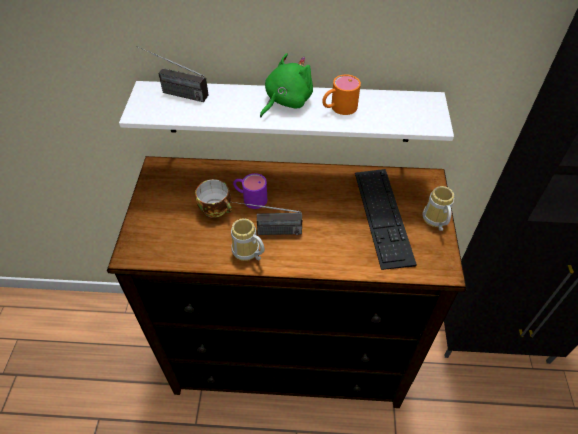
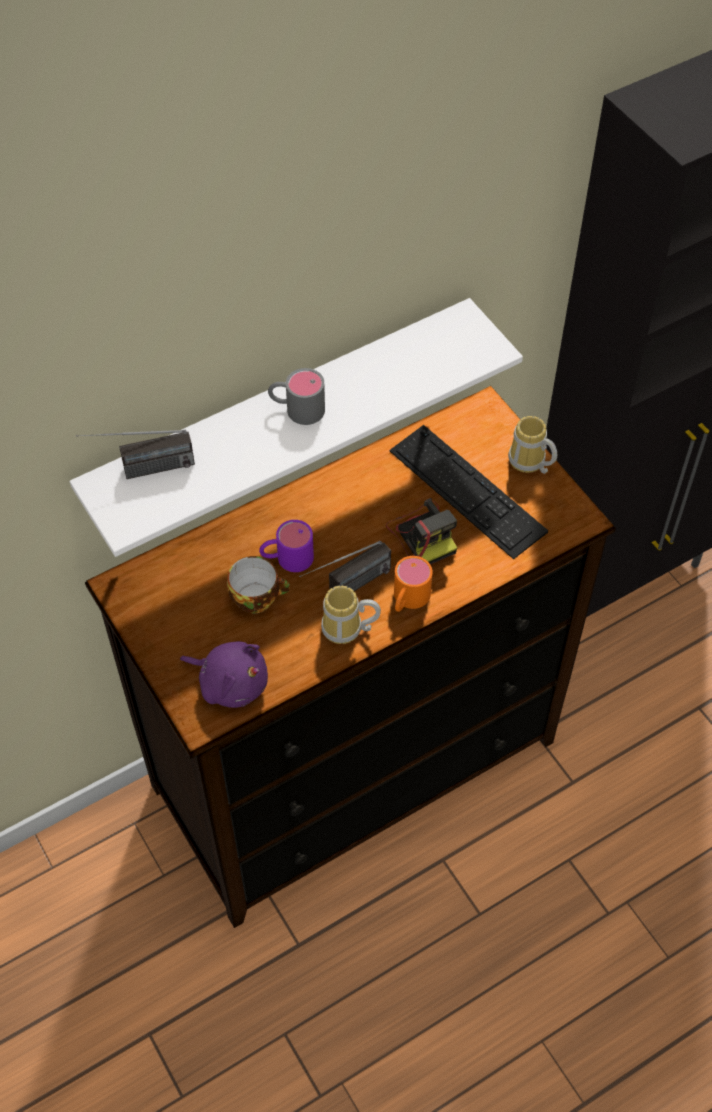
camera: 35 degrees left, 5 degrees up
green plush toy [260,53,313,117] -> grey mug [268,368,325,425]
orange mug [322,74,361,115] -> orange mug moved to [394,556,433,612]
none -> purple plush toy [180,641,268,708]
none -> camera [386,498,457,565]

